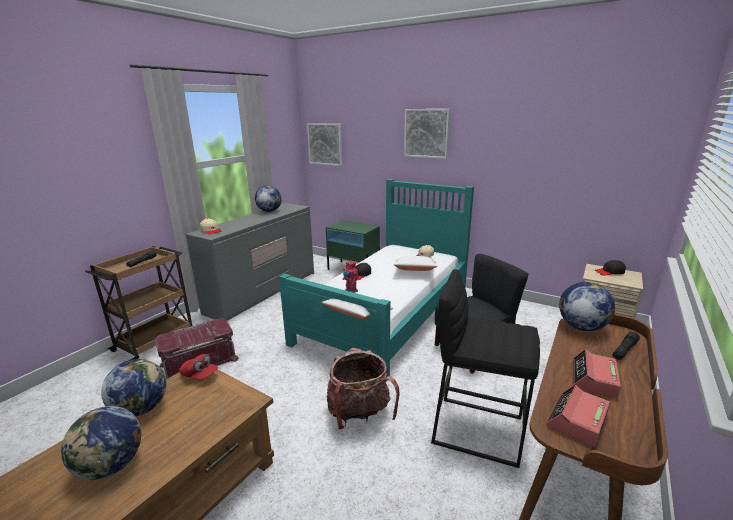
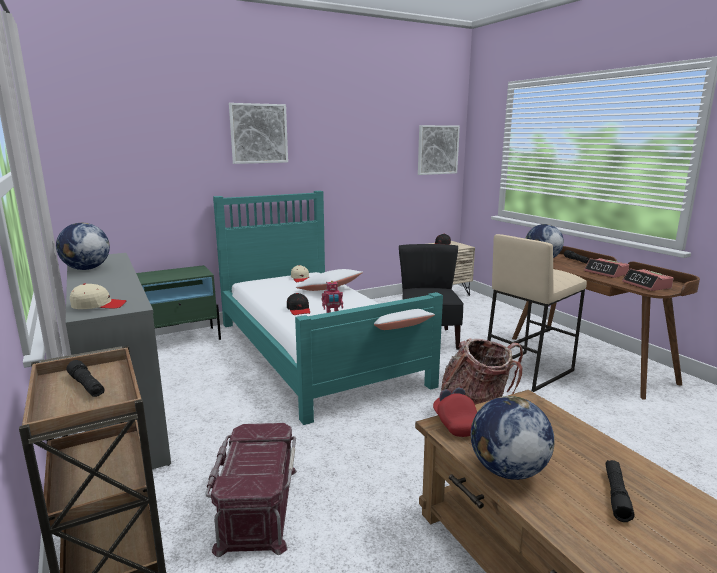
camera: 60 degrees left, 5 degrees down
globe [61,406,141,480] -> black flashlight [606,460,635,522]
red cap [179,354,218,380] -> red cap turned 75 degrees counterclockwise [433,388,477,437]
picture [307,123,342,166] -> picture moved to [418,125,460,175]
black stool [431,269,540,468] -> beige stool [487,234,587,392]

